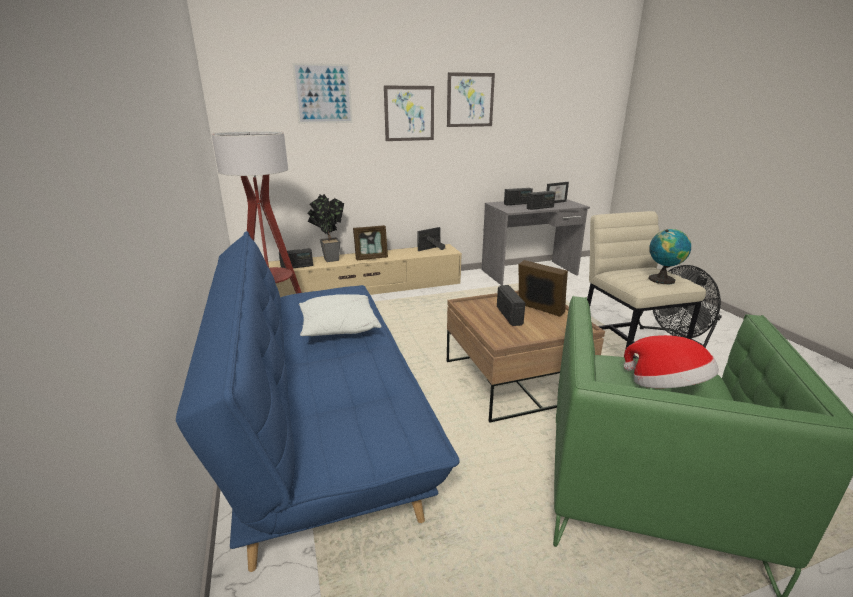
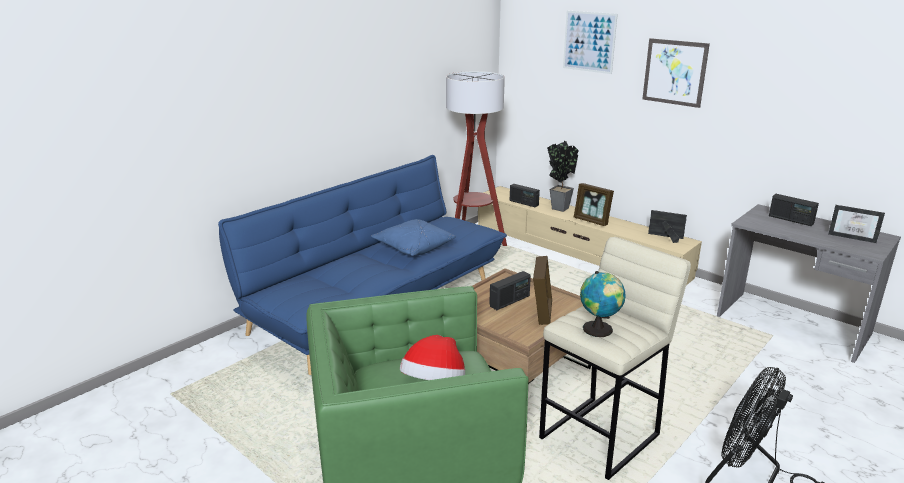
camera: 60 degrees right, 0 degrees up
white pillow [299,294,382,336] -> blue pillow [371,219,456,256]
picture [447,72,495,127] -> none
radio [527,191,556,210] -> none

